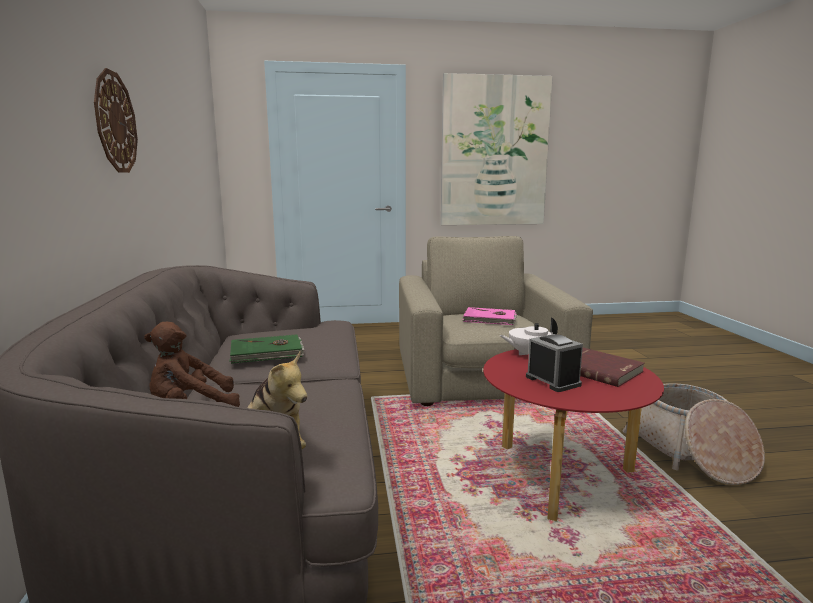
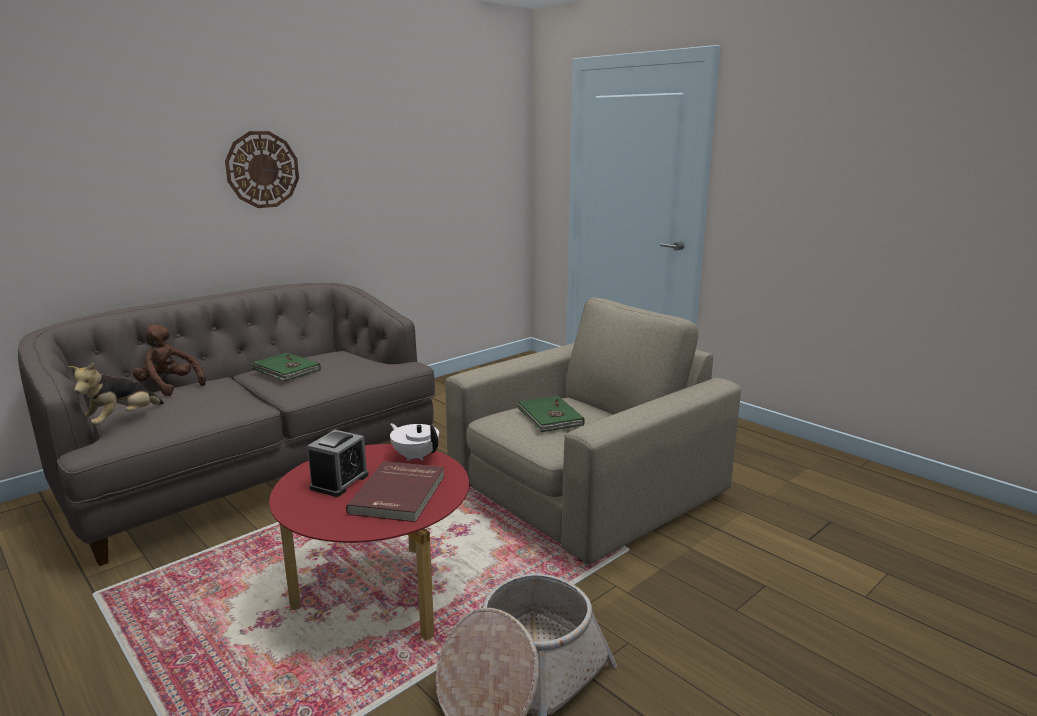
camera: 55 degrees right, 5 degrees up
picture [441,73,553,225] -> none
pink book [463,307,517,325] -> green book [518,396,585,432]

